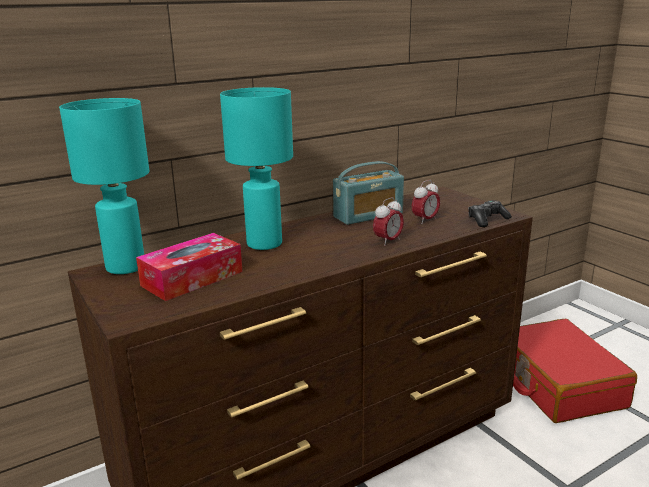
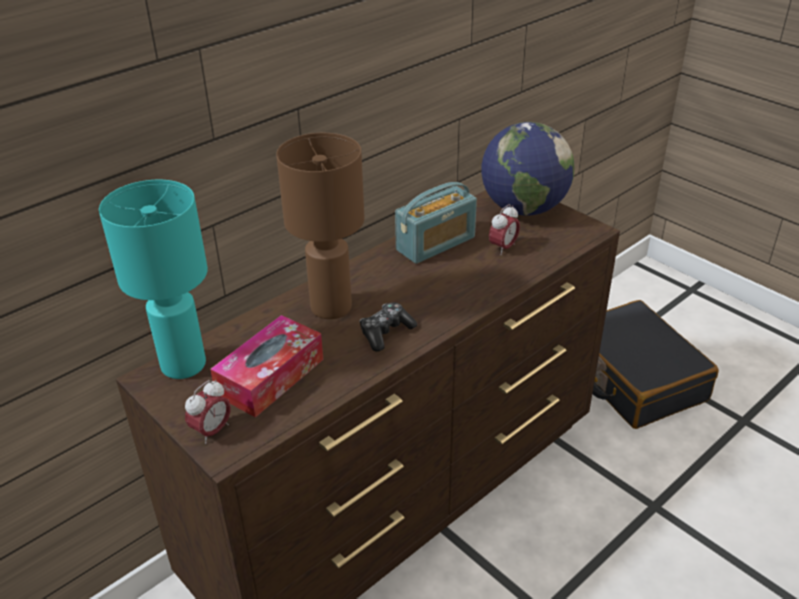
camera: 10 degrees left, 15 degrees up
turquoise table lamp [220,87,293,250] -> brown table lamp [276,133,365,319]
alarm clock [373,197,404,246] -> alarm clock moved to [185,380,231,444]
game controller [468,200,512,227] -> game controller moved to [360,303,417,351]
red suitcase [513,318,637,423] -> black suitcase [592,300,719,429]
none -> globe [481,122,574,216]

